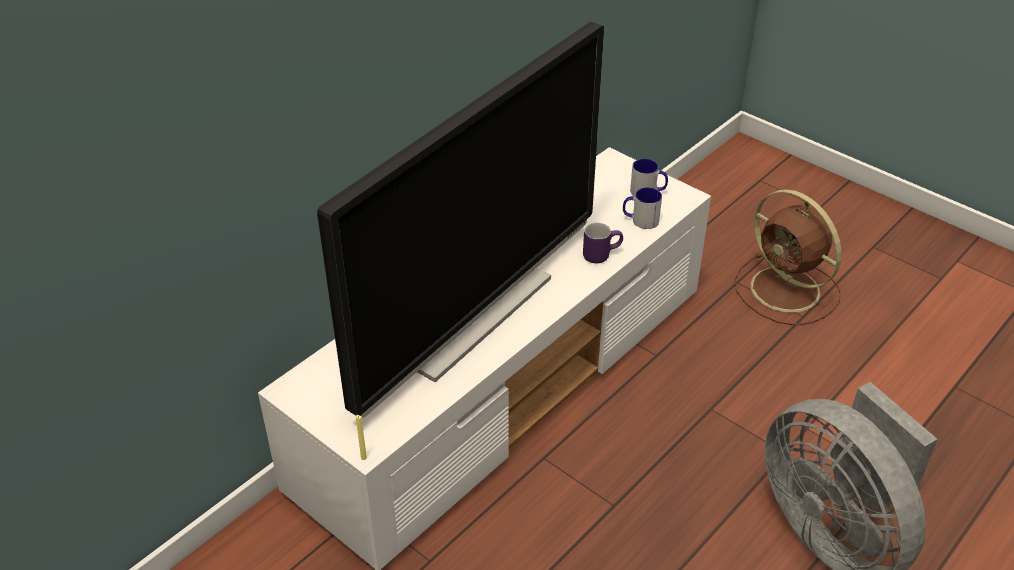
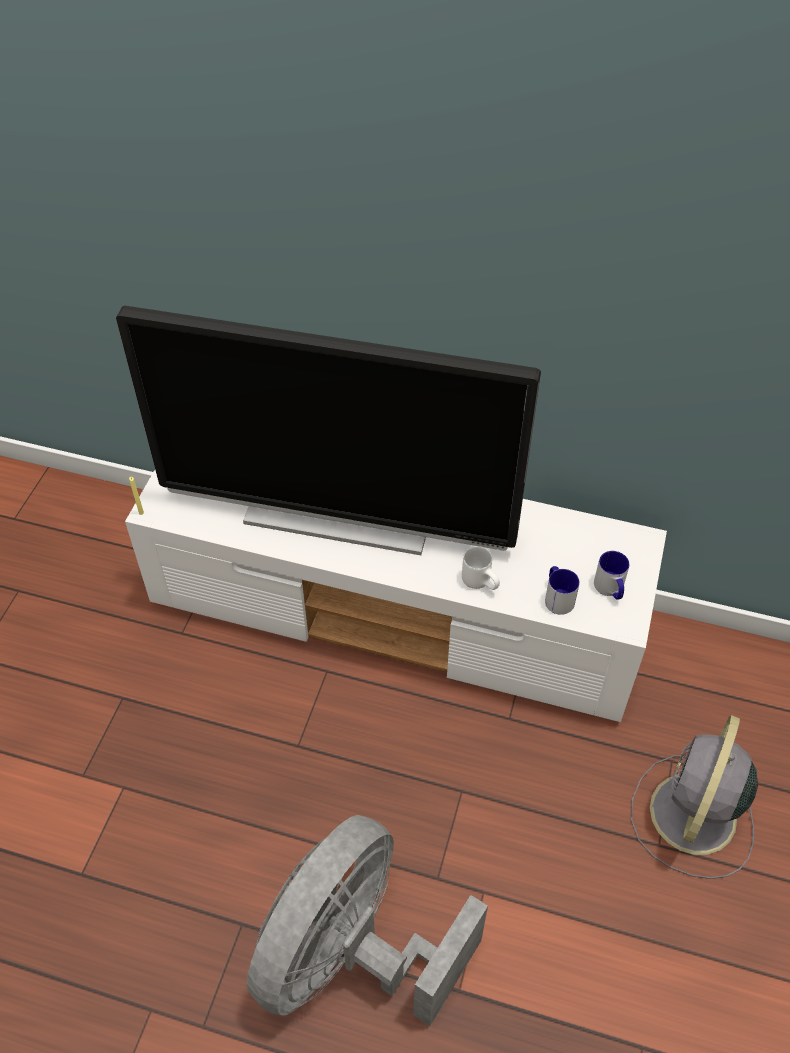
camera: 65 degrees right, 10 degrees up
purple mug [583,223,623,263] -> white mug [462,546,500,590]
brown fan [734,189,842,326] -> grey fan [631,715,758,879]

